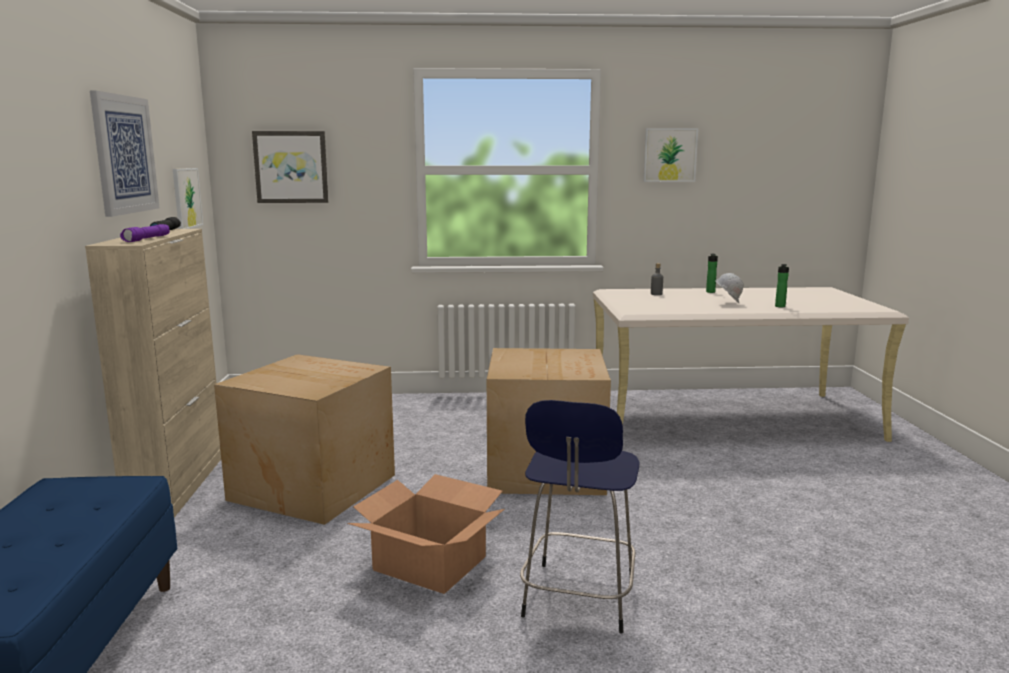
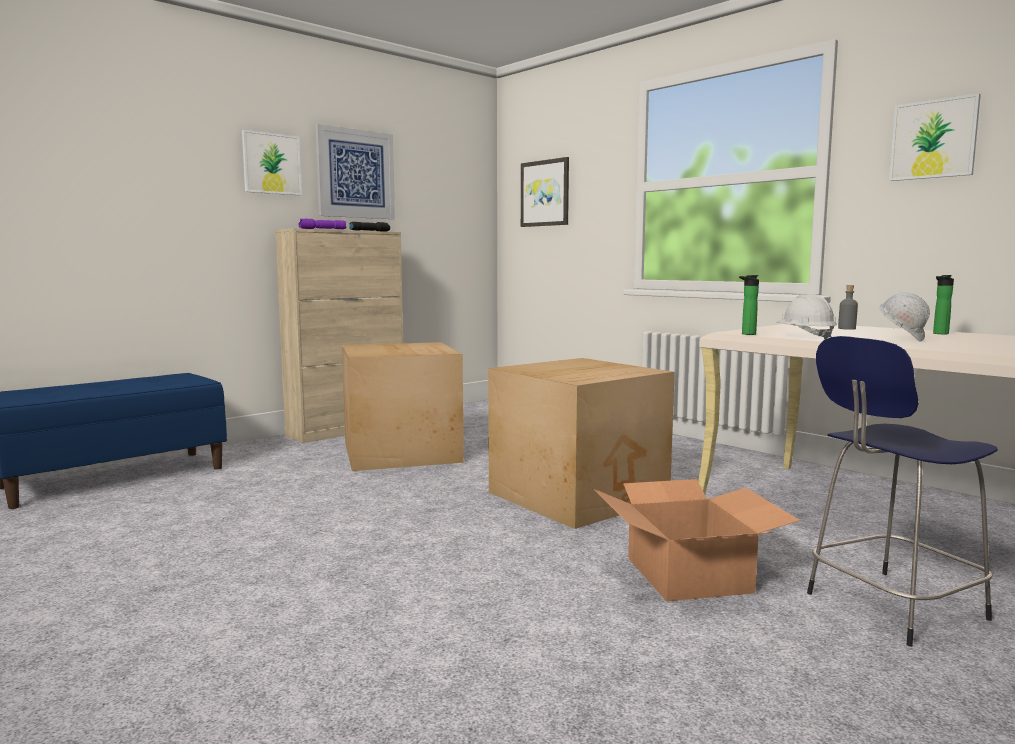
camera: 50 degrees right, 5 degrees down
picture [173,168,203,229] -> picture moved to [242,130,302,195]
cardboard box [347,474,505,594] -> cardboard box moved to [594,479,800,602]
blue stool [520,400,640,633] -> blue stool moved to [807,336,998,647]
bottle [775,264,789,307] -> bottle moved to [739,275,759,335]
none -> white hard hat [776,294,837,339]

